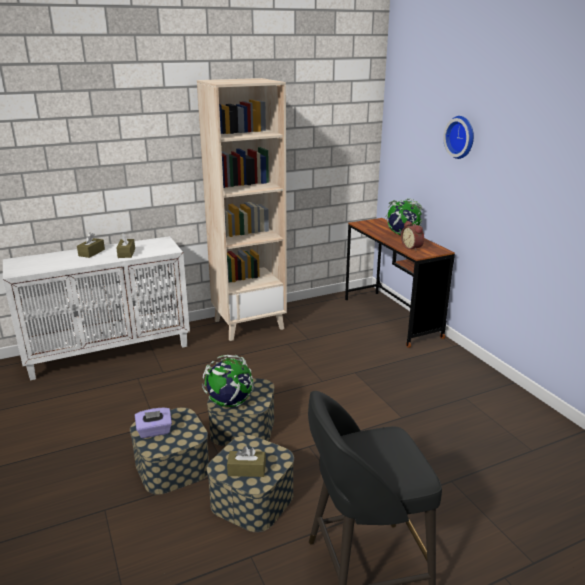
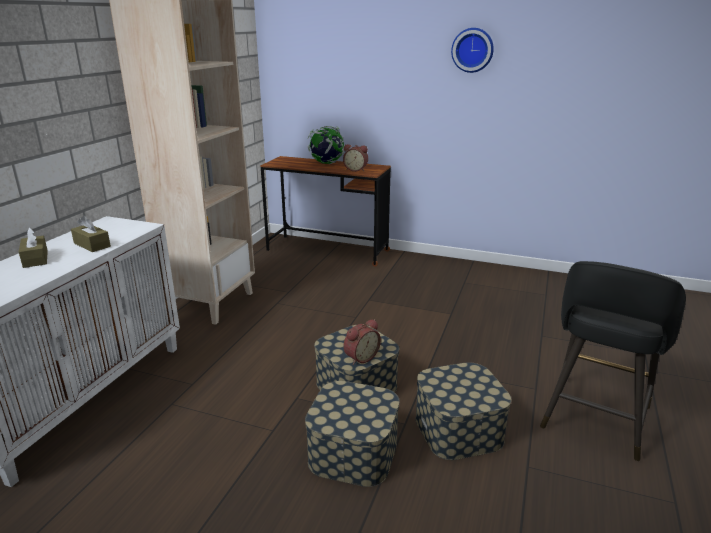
camera: 45 degrees left, 0 degrees up
purple tissue box [135,408,172,438] -> none
globe [202,355,254,407] -> alarm clock [343,319,381,365]
brown tissue box [227,446,266,477] -> none
wall clock [443,116,474,159] -> wall clock moved to [451,28,494,73]

